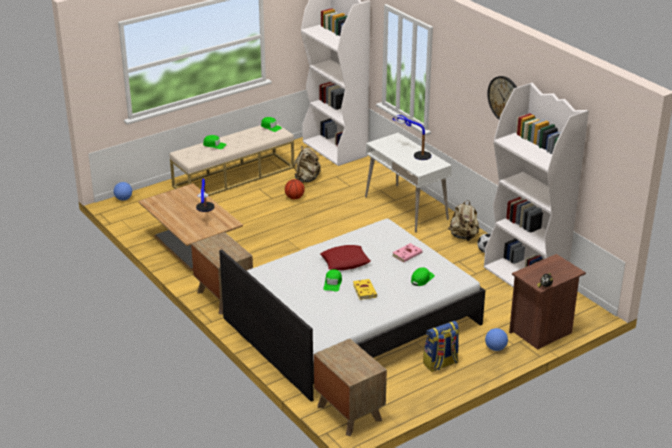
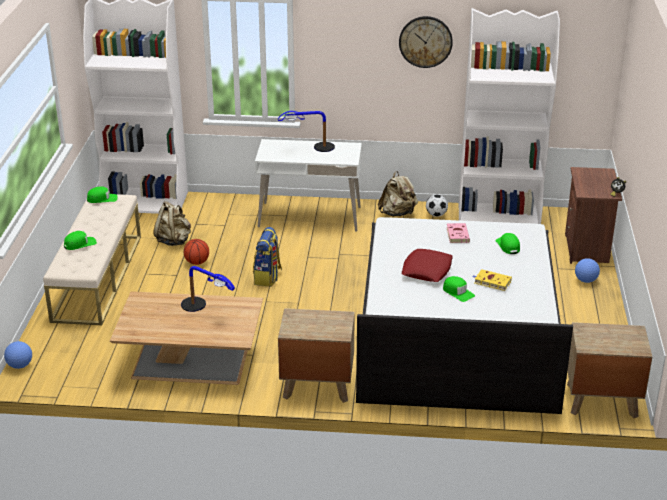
camera: 50 degrees left, 0 degrees up
backpack [423,321,460,372] -> backpack moved to [253,227,282,287]

